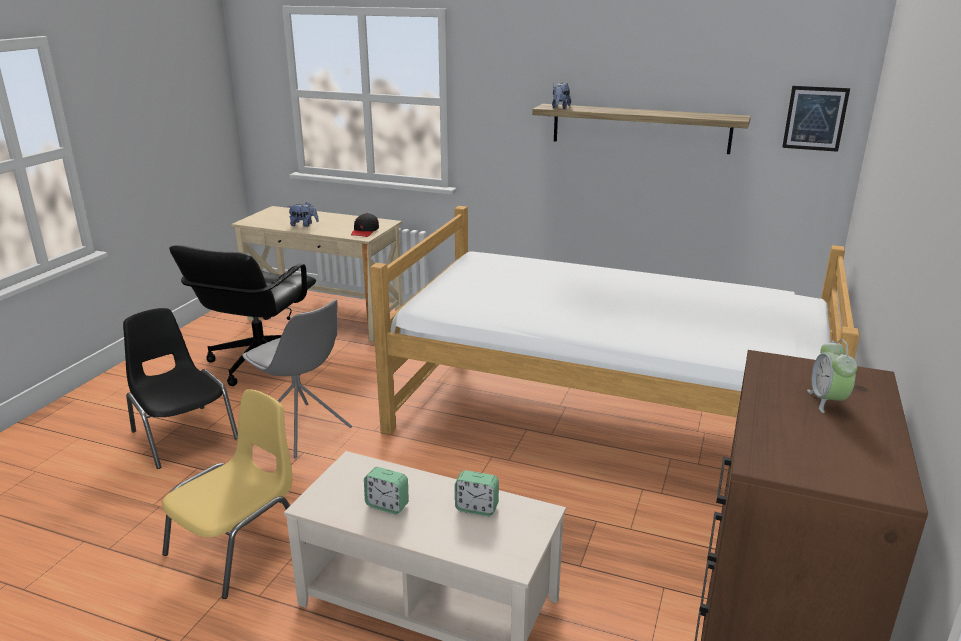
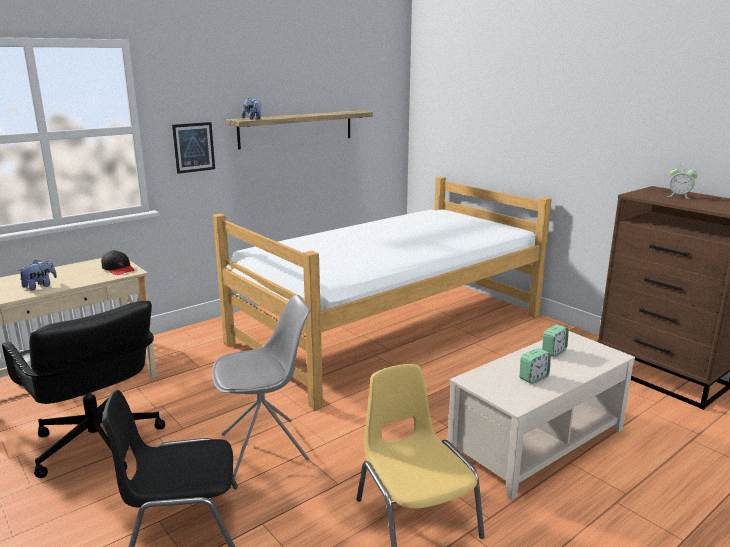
camera: 60 degrees left, 5 degrees down
picture [782,86,850,152] -> picture moved to [172,122,215,174]

